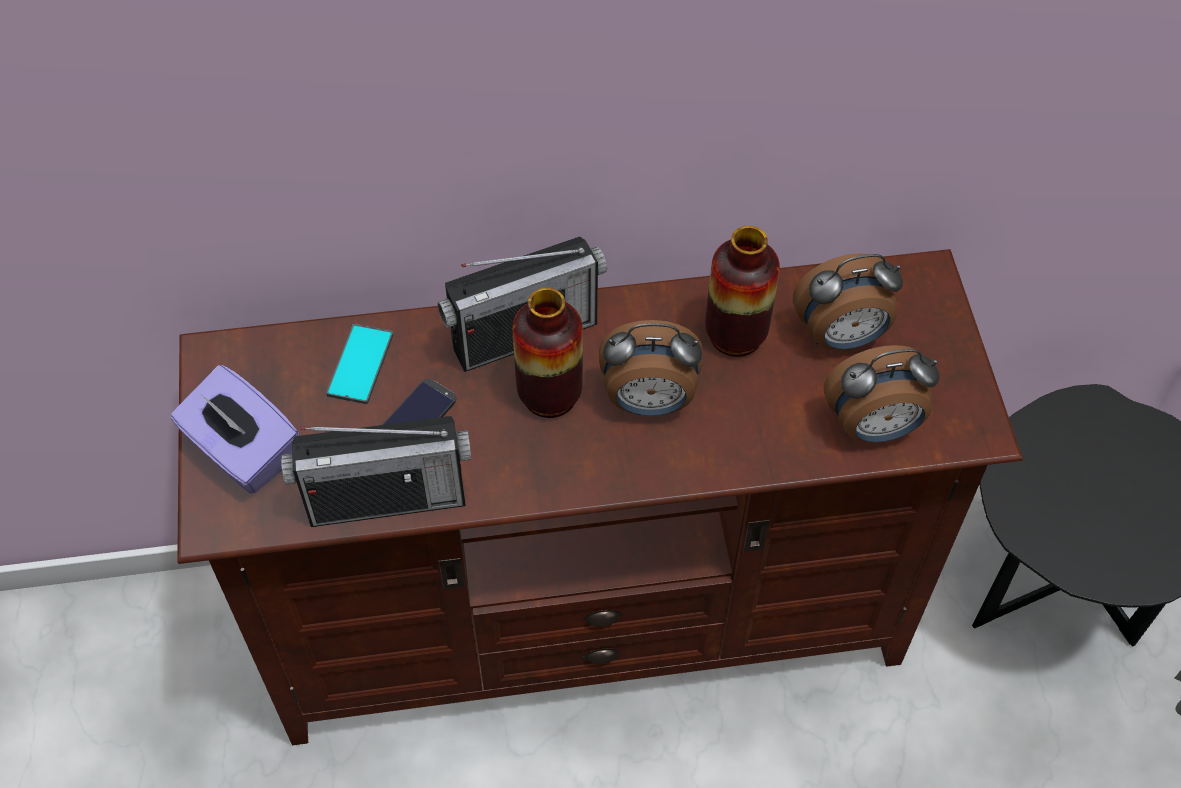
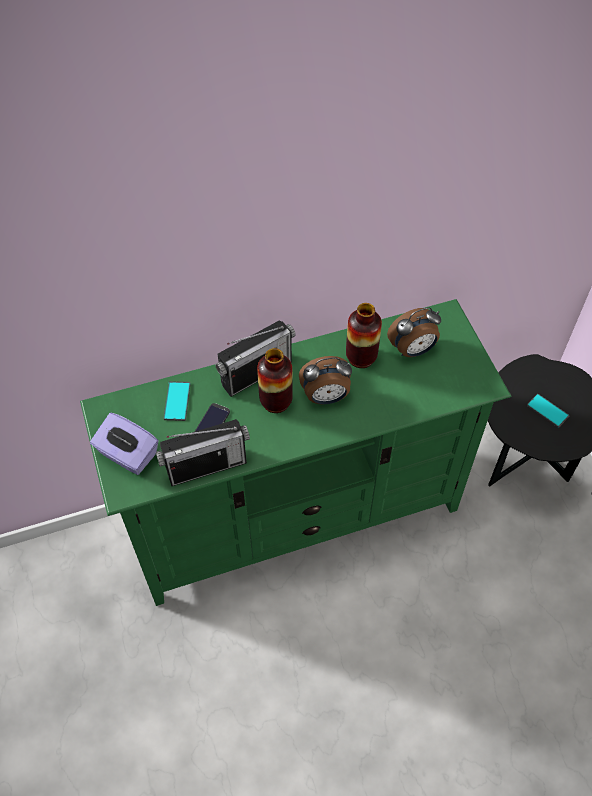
camera: 10 degrees left, 0 degrees up
brown tv stand [177,249,1023,745] -> green tv stand [80,299,511,606]
alarm clock [824,345,940,442] -> none
none -> phone [527,394,570,428]

